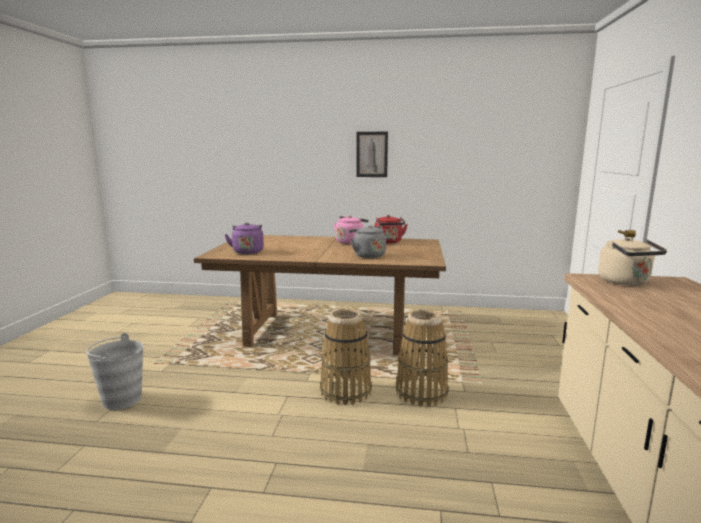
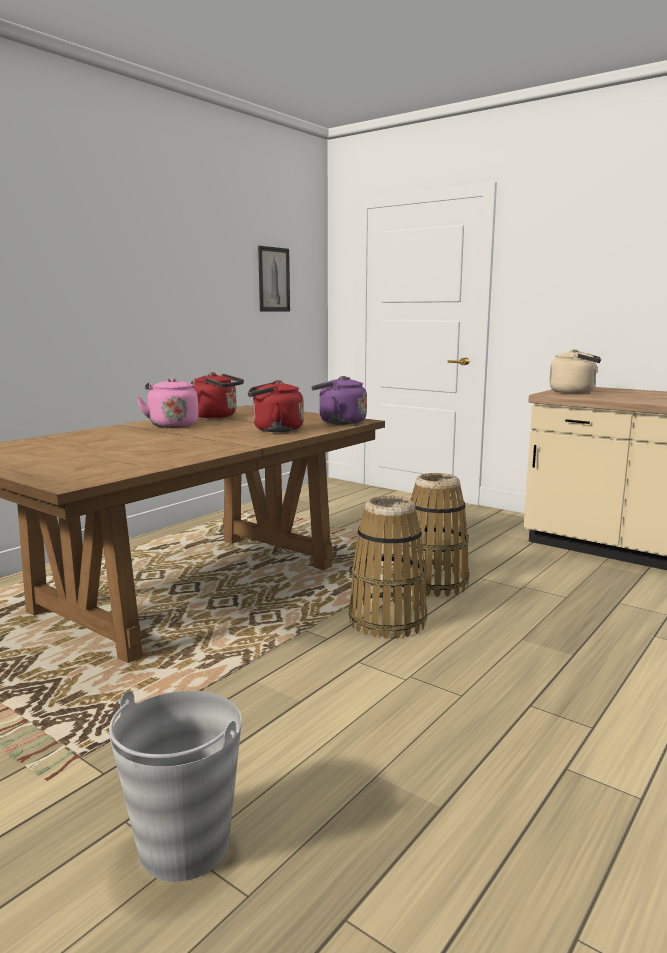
camera: 60 degrees left, 0 degrees up
purple kettle [225,222,264,254] -> purple kettle moved to [312,376,367,425]
grey kettle [349,225,386,258] -> red kettle [248,380,304,432]
picture [356,132,388,177] -> picture moved to [258,246,290,311]

